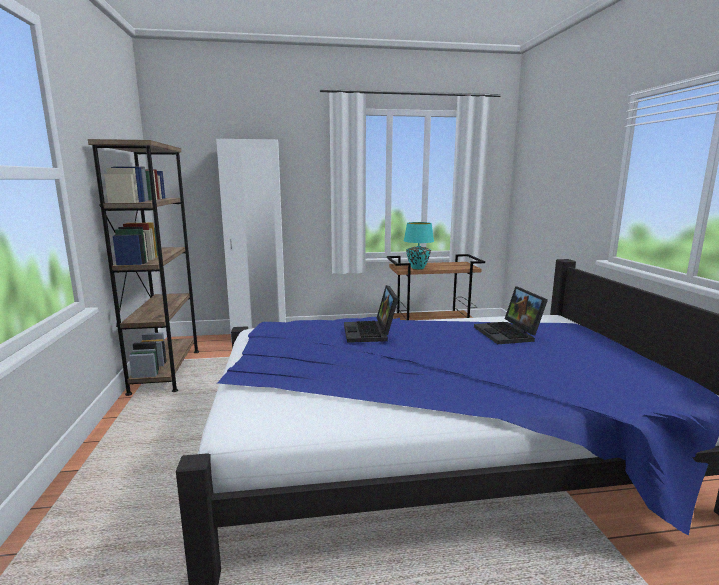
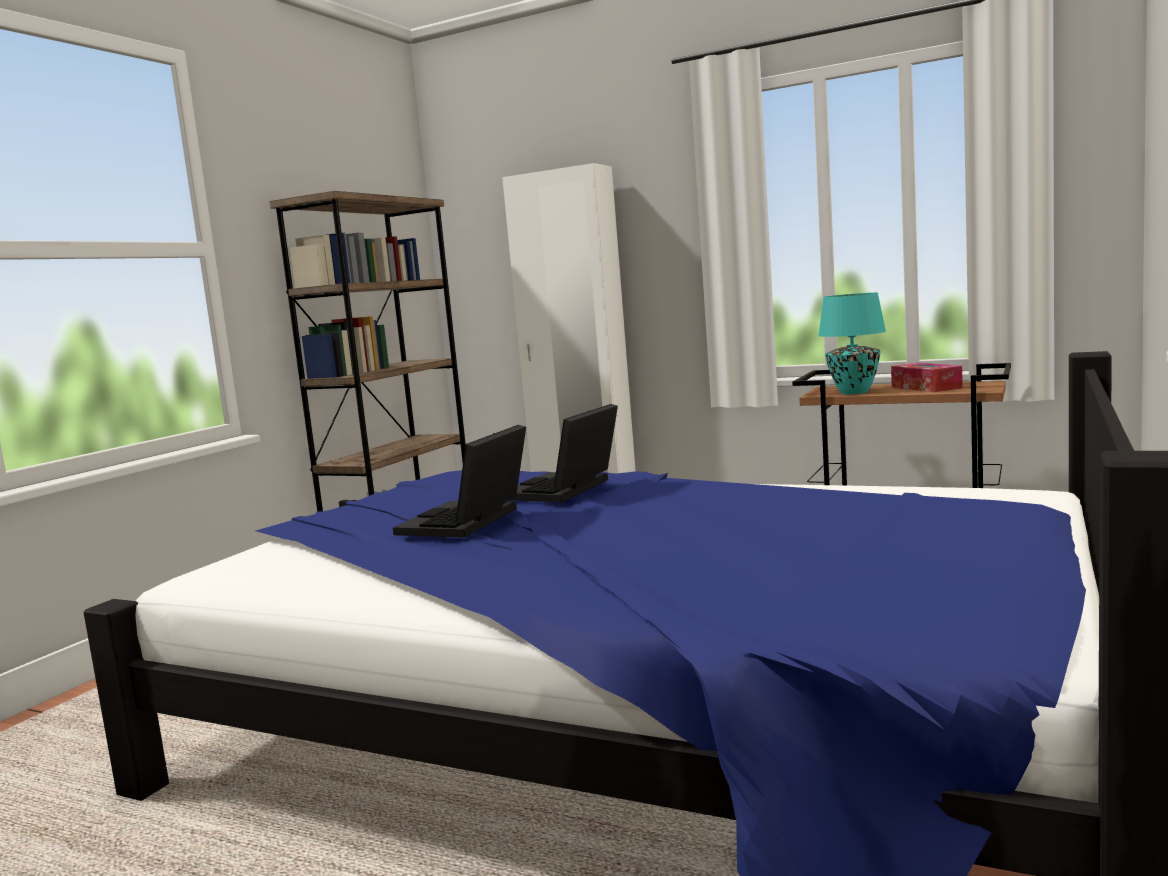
camera: 35 degrees right, 5 degrees down
laptop [474,286,548,344] -> laptop moved to [393,425,526,538]
none -> tissue box [891,363,963,392]

